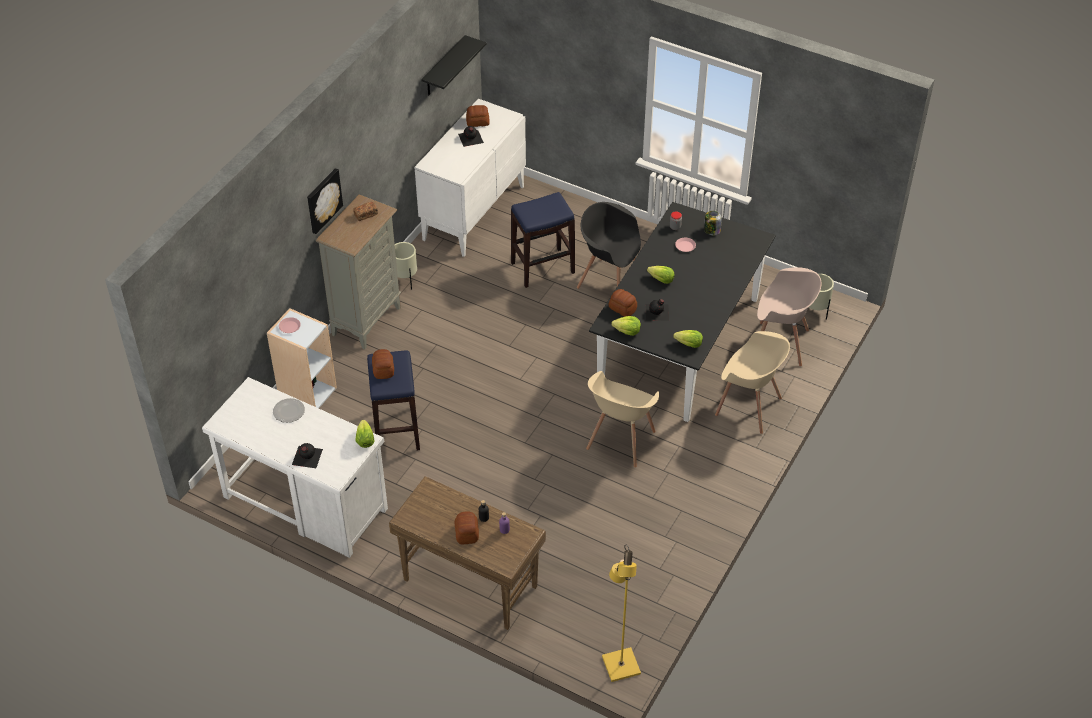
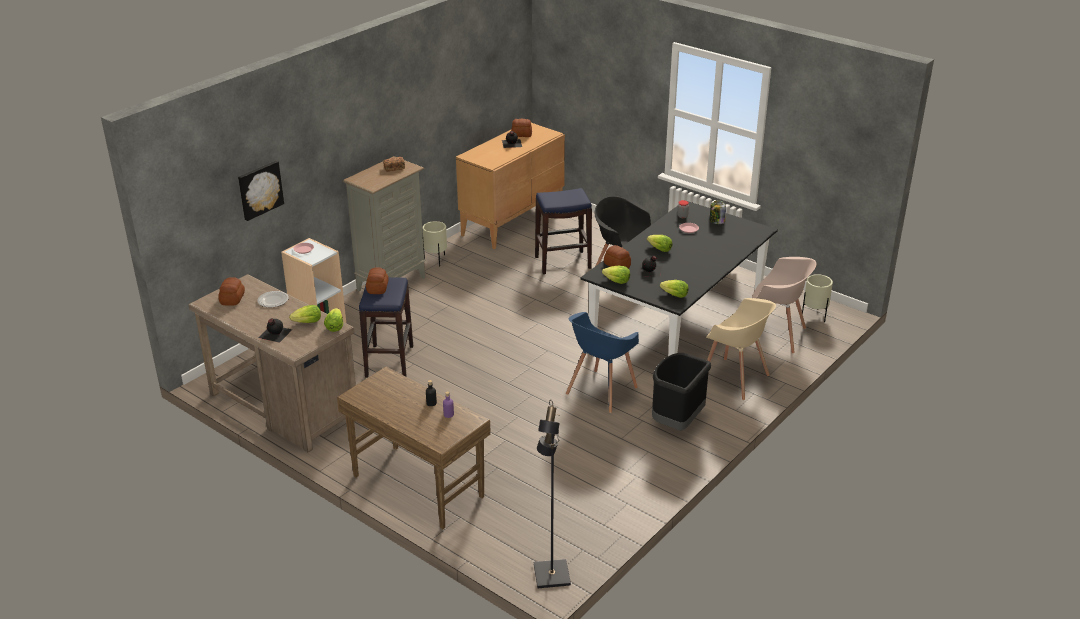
camera: 10 degrees right, 15 degrees down
white desk [202,377,388,558] -> brown desk [189,274,356,452]
picture [307,168,343,234] -> picture moved to [238,161,284,221]
white cabinet [414,99,526,257] -> brown cabinet [456,123,565,249]
black shelf [422,35,487,95] -> none
bread [455,511,479,544] -> bread moved to [218,277,245,306]
beige chair [586,371,659,468] -> blue chair [566,312,639,413]
yellow floor lamp [602,545,641,682] -> black floor lamp [534,400,571,588]
none -> lettuce [289,305,321,323]
none -> black trash can [652,353,711,431]

